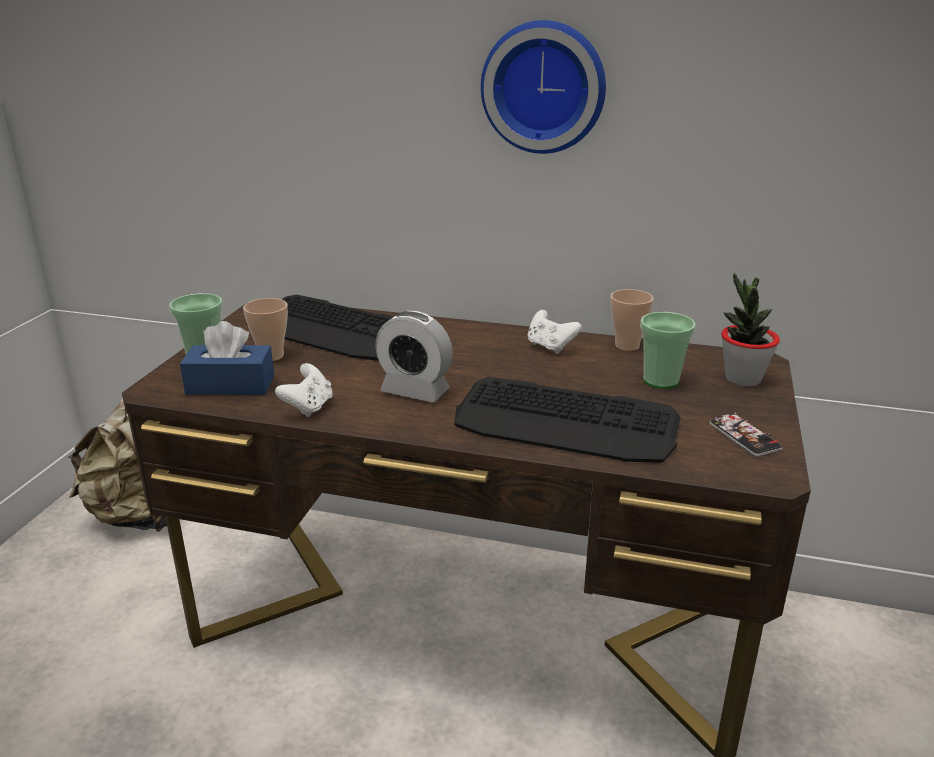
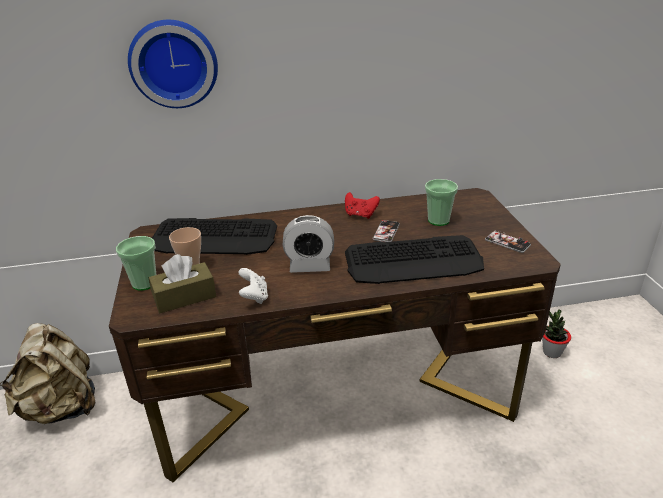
camera: 25 degrees left, 5 degrees up
blue tissue box [180,321,274,395] -> brown tissue box [149,254,216,313]
wall clock [481,20,606,154] -> wall clock moved to [128,20,218,108]
white game controller [528,310,582,354] -> red game controller [345,192,380,219]
cup [611,289,653,351] -> none
potted plant [721,273,780,386] -> potted plant moved to [542,310,571,358]
none -> phone [372,220,400,242]

